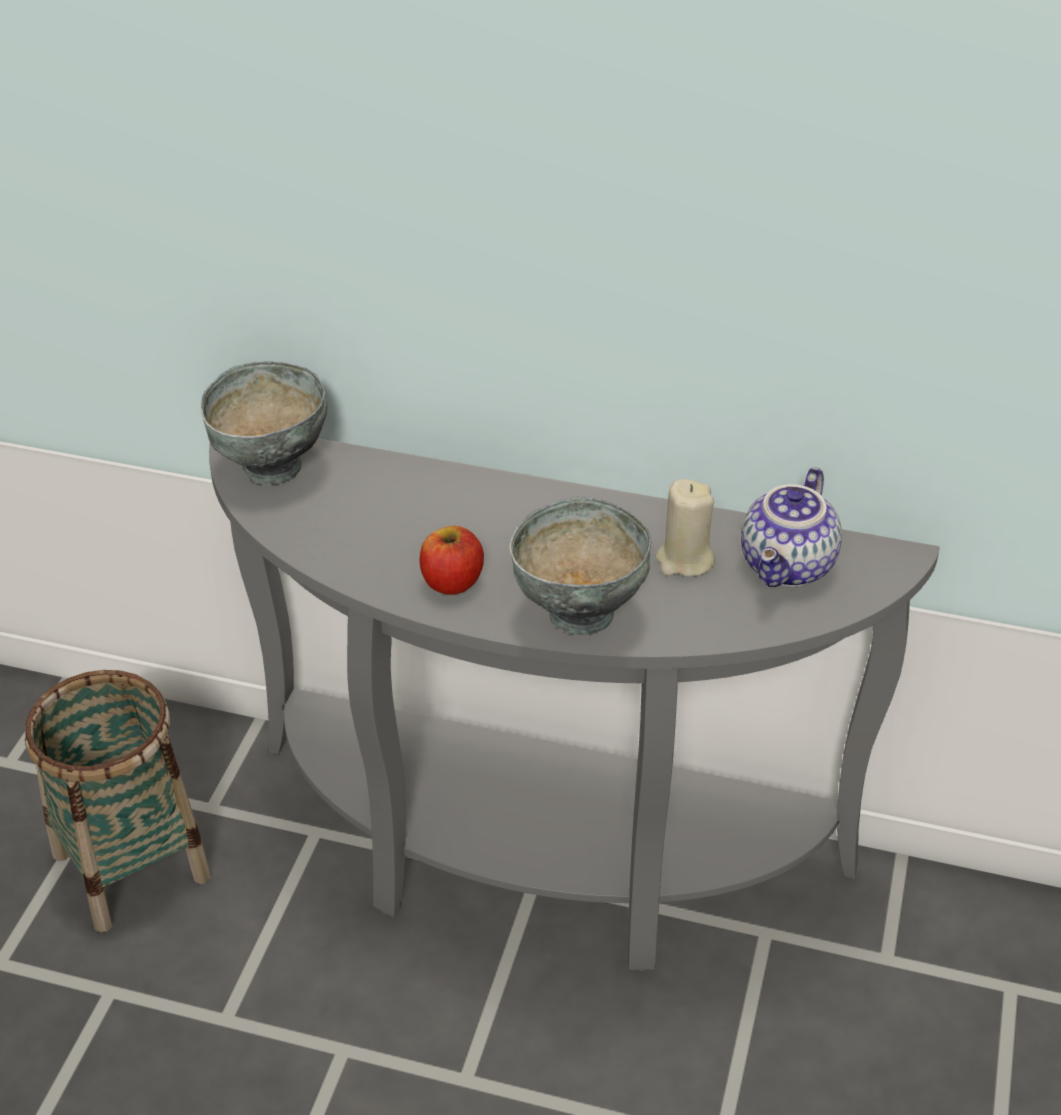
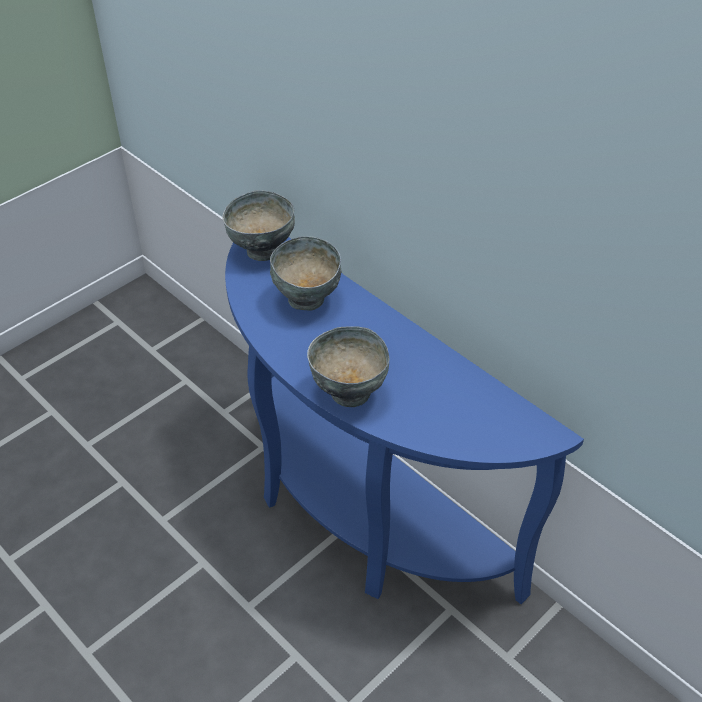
camera: 30 degrees right, 5 degrees up
basket [25,670,211,933] -> none
grey console table [209,438,939,971] -> blue console table [225,237,584,604]
apple [420,526,484,595] -> none
beige candle [656,479,715,577] -> none
teapot [741,467,842,587] -> none
none -> grey bowl [270,236,342,311]

